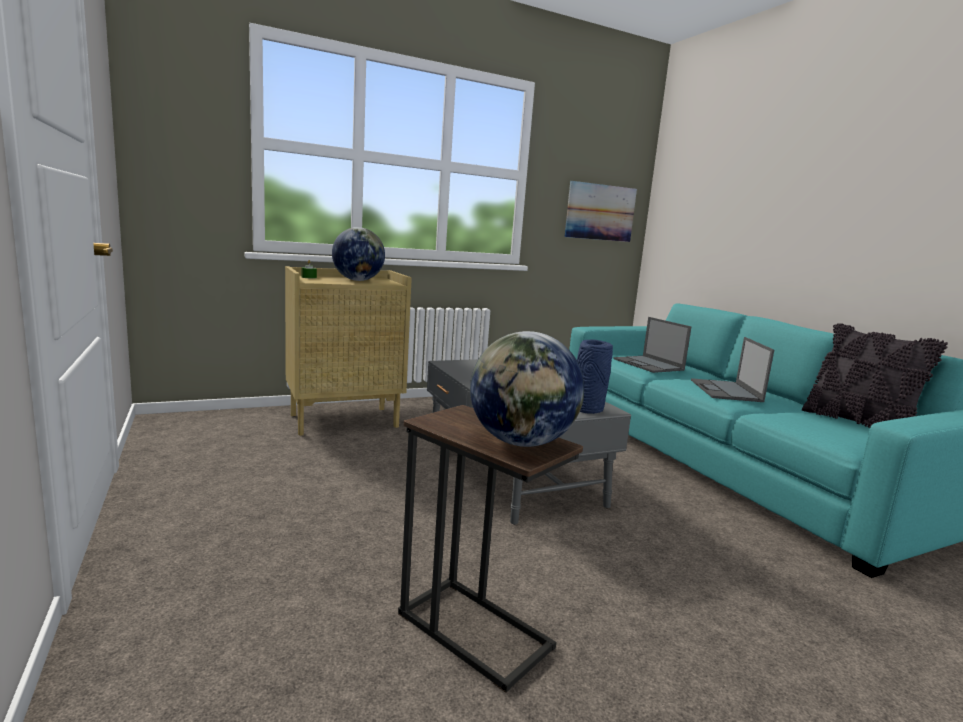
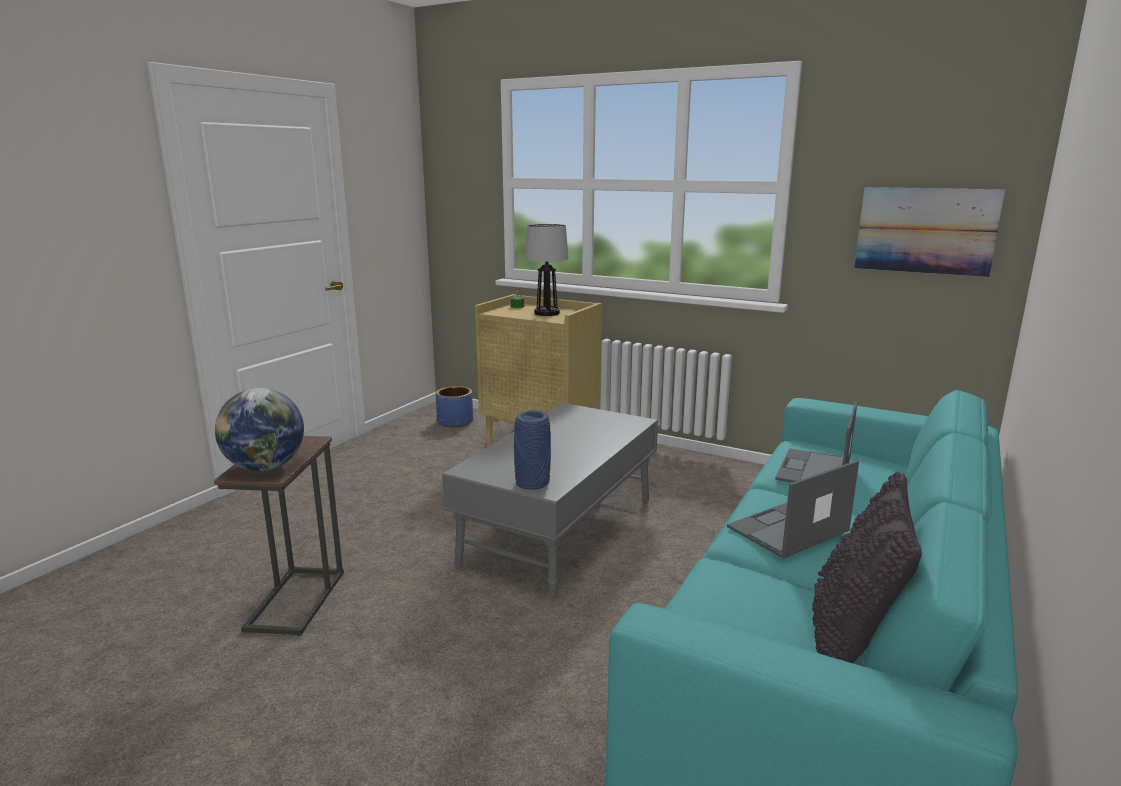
camera: 55 degrees right, 5 degrees up
globe [332,227,385,281] -> table lamp [525,224,569,316]
none -> blue planter [436,386,473,427]

